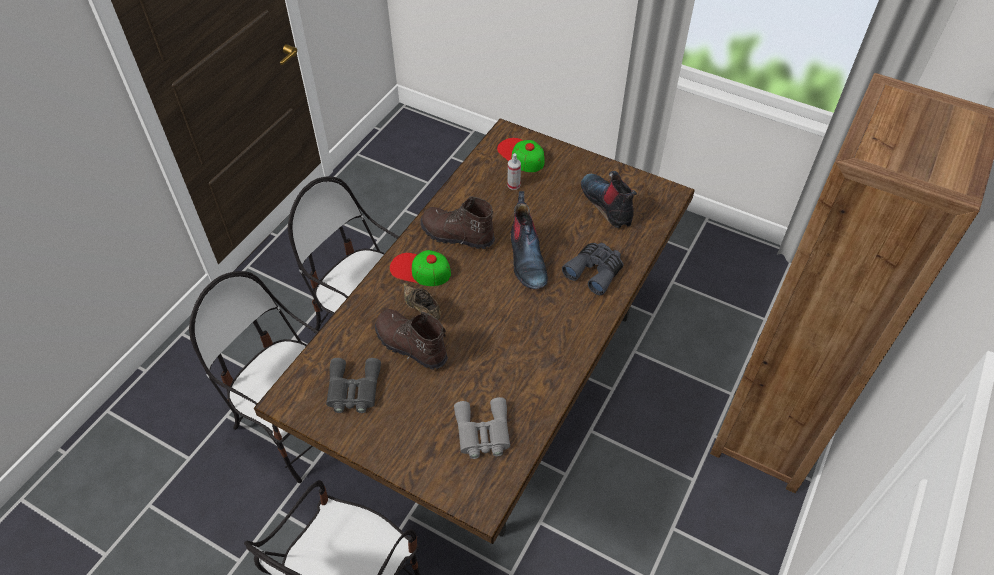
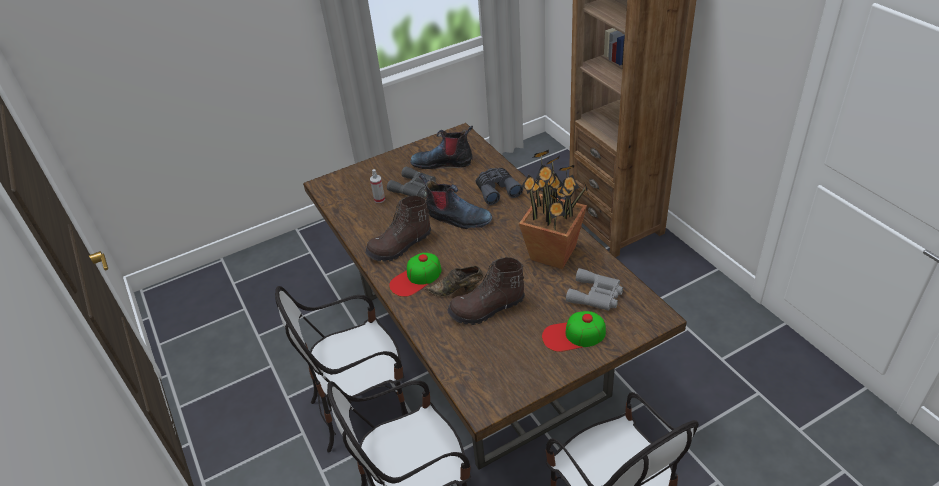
camera: 55 degrees left, 10 degrees down
grey binoculars [326,358,381,413] -> grey binoculars moved to [387,167,436,198]
cap [497,138,545,172] -> cap moved to [542,311,606,352]
none -> potted plant [519,150,589,269]

